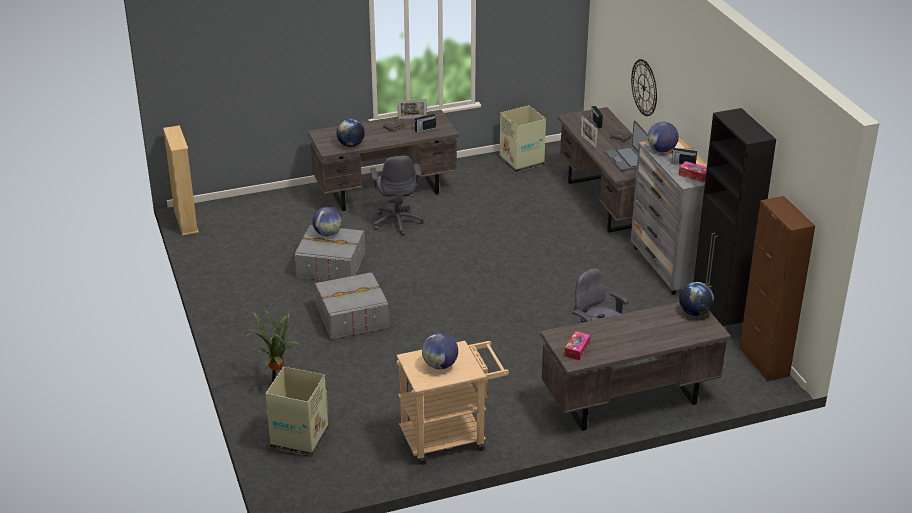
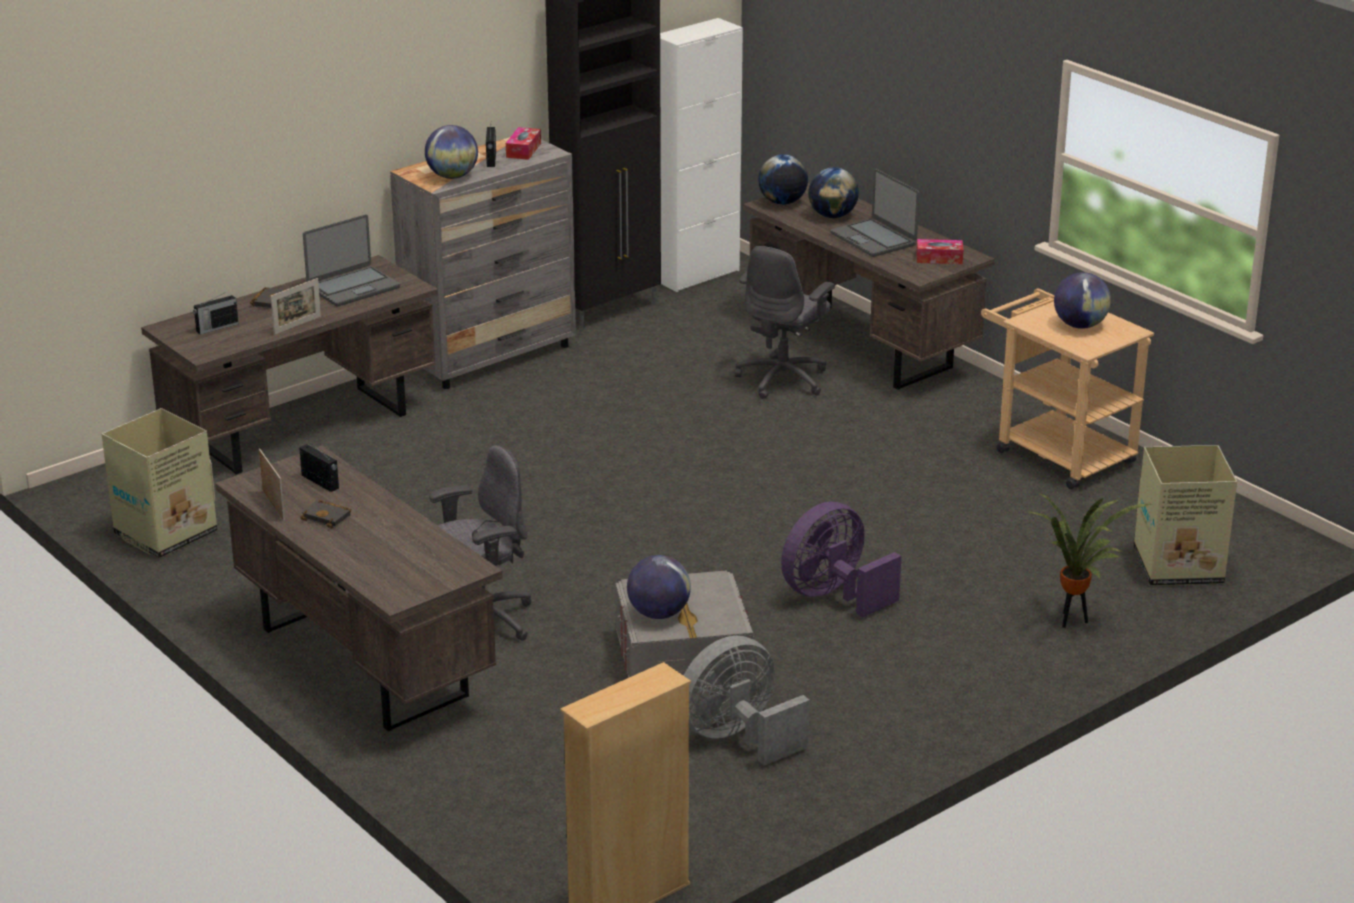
camera: 110 degrees left, 5 degrees down
grey storage box [314,271,389,340] -> purple fan [781,501,901,617]
globe [336,119,365,147] -> globe moved to [808,167,859,218]
wall clock [631,59,657,116] -> none
brown cabinet [739,196,815,382] -> white cabinet [660,18,743,292]
none -> grey fan [683,636,810,765]
none -> laptop [830,169,919,257]

